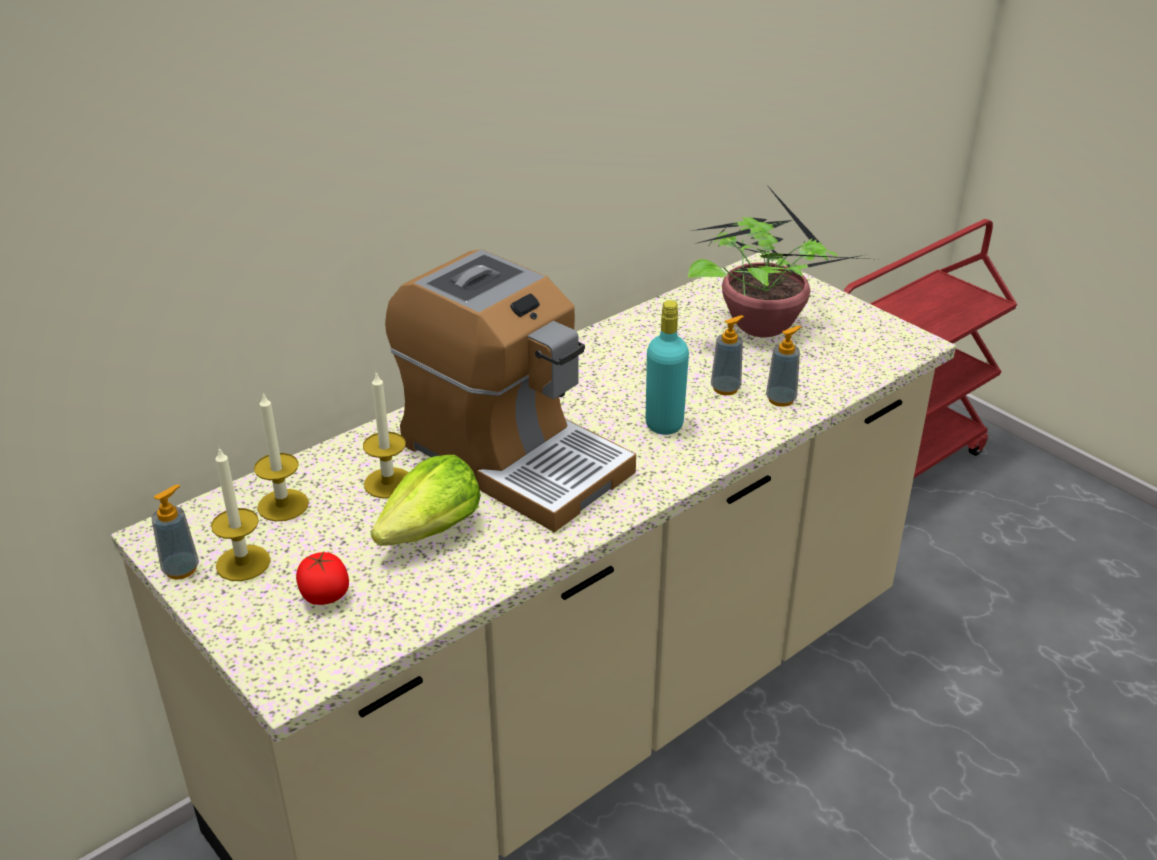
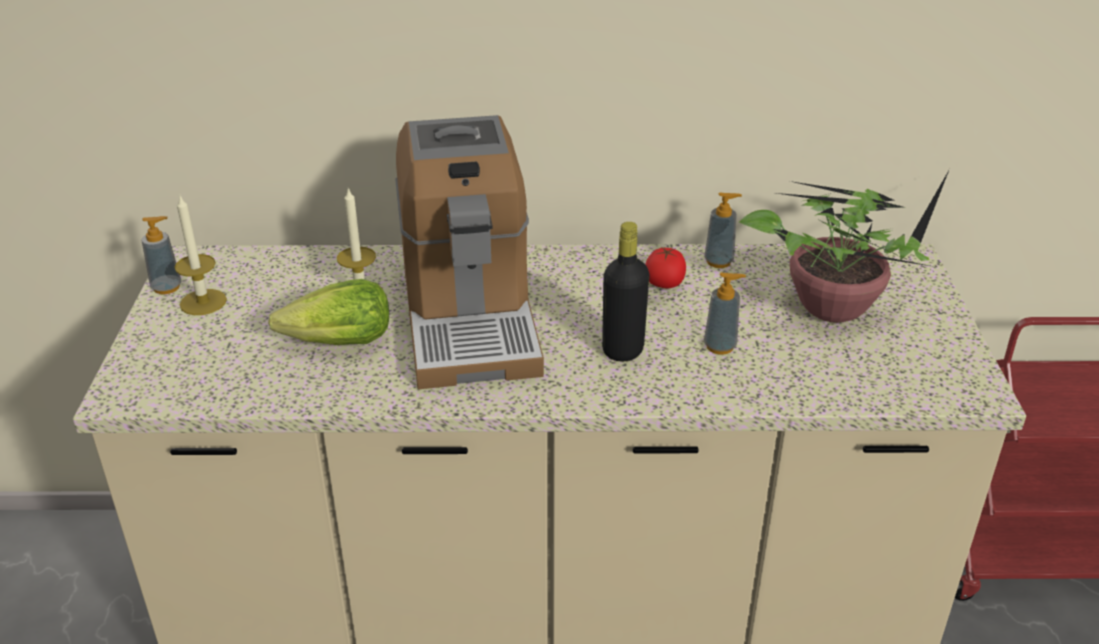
camera: 40 degrees right, 0 degrees up
candle [254,392,309,521] -> none
tomato [296,552,349,605] -> tomato moved to [645,247,686,288]
turquoise bottle [646,300,689,435] -> black bottle [602,222,650,361]
soap dispenser [766,326,801,407] -> soap dispenser moved to [704,192,742,268]

